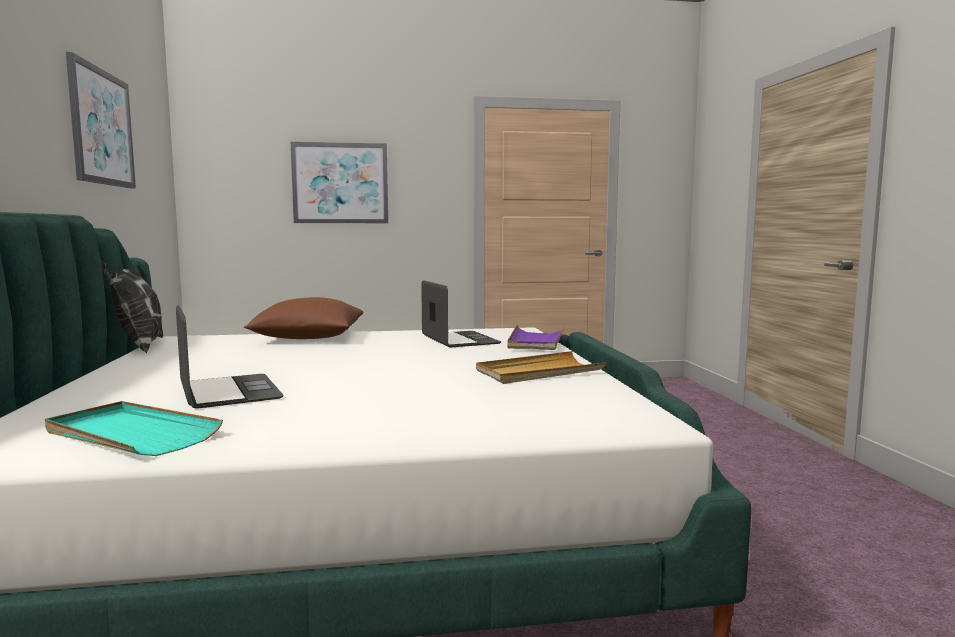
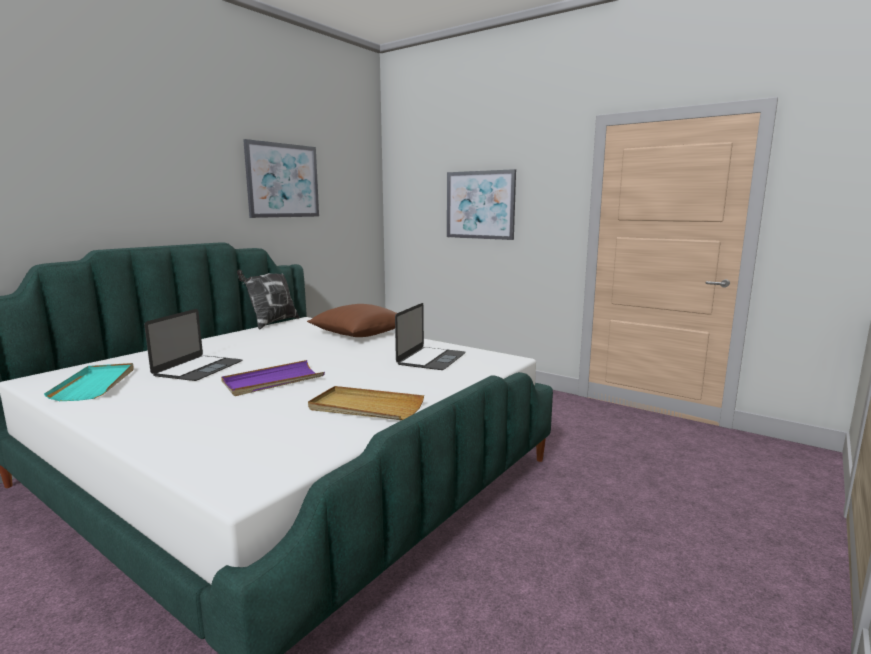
camera: 45 degrees right, 5 degrees up
purple tray [507,325,565,350] -> purple tray moved to [221,360,325,396]

